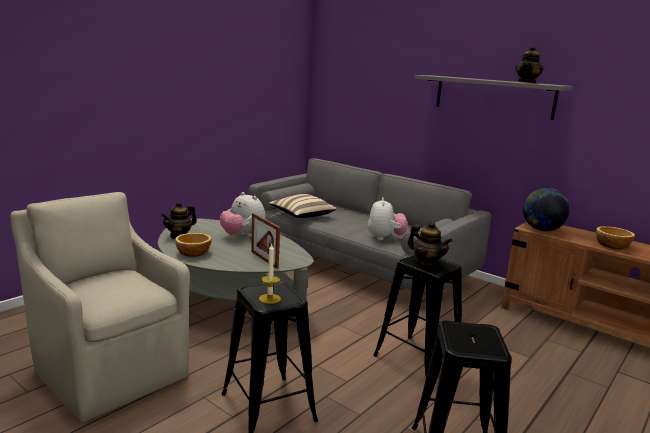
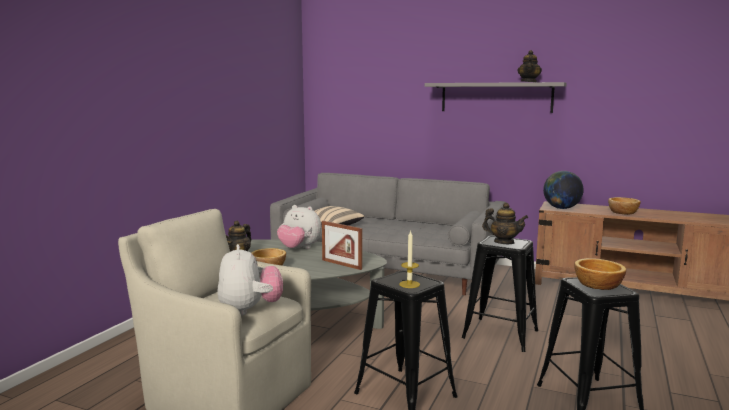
camera: 15 degrees left, 5 degrees down
plush toy [368,197,408,240] -> plush toy moved to [217,244,283,316]
none -> bowl [574,258,626,290]

